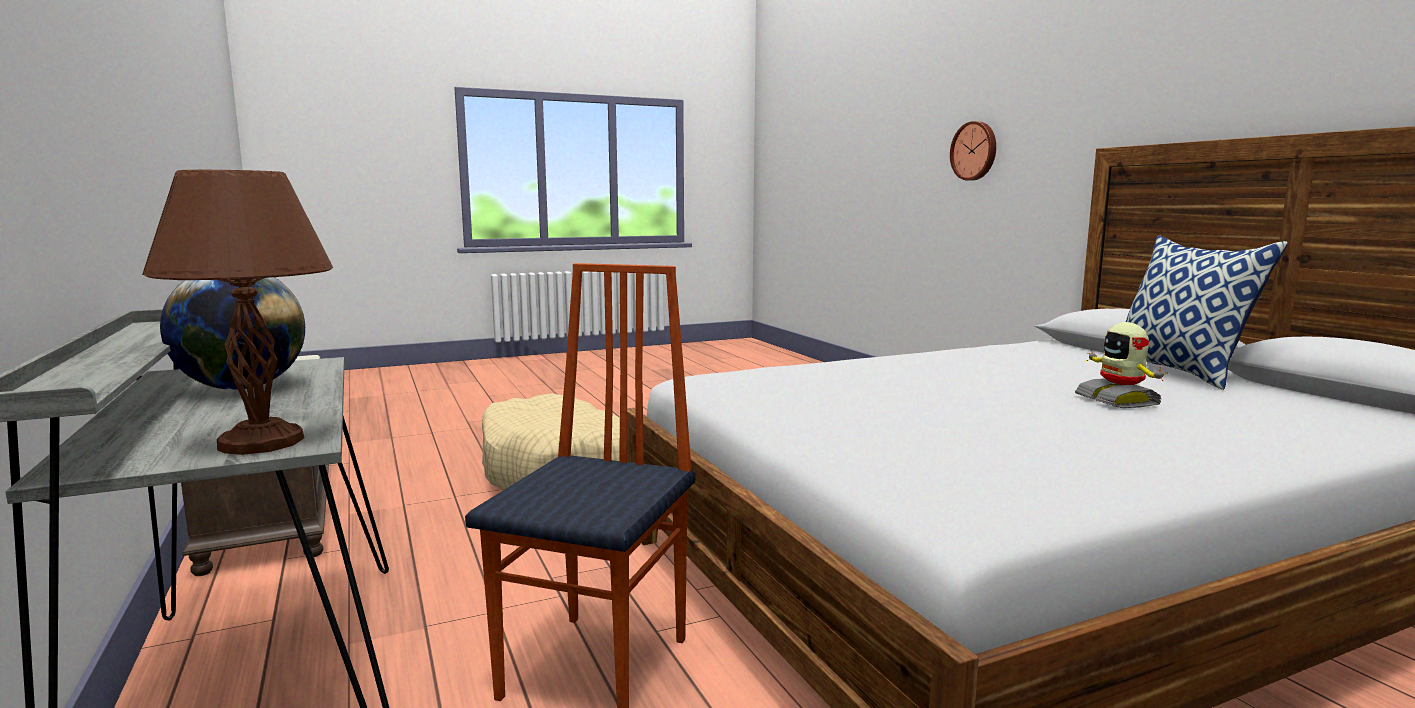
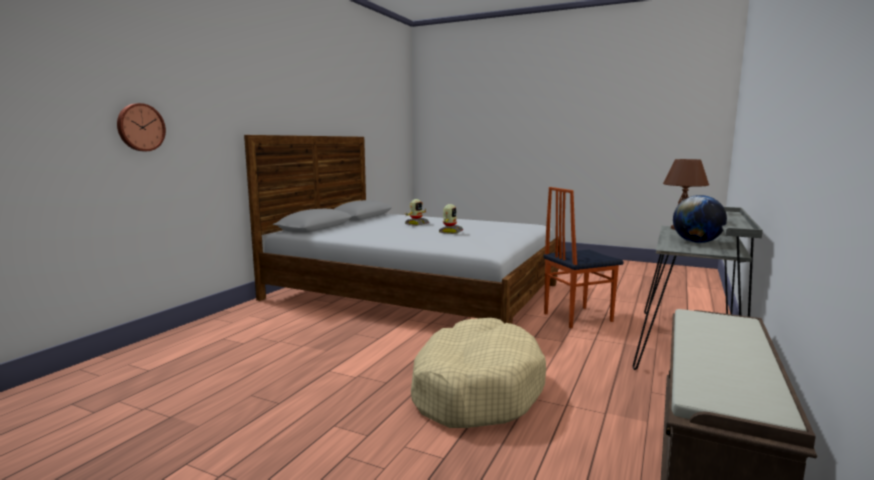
camera: 130 degrees left, 0 degrees up
pillow [1126,235,1288,390] -> none
none -> toy robot [439,204,463,234]

